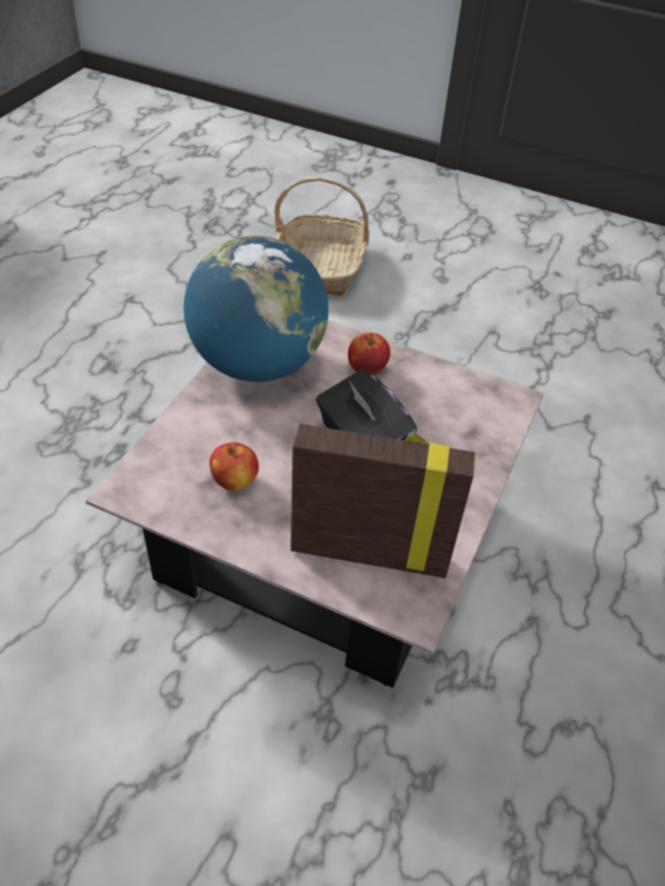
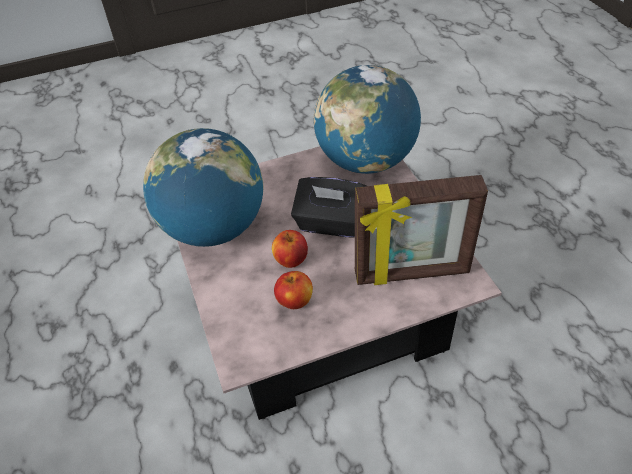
camera: 40 degrees left, 0 degrees up
basket [274,177,369,296] -> none
picture frame [291,424,475,578] -> picture frame turned 150 degrees counterclockwise [355,175,488,285]
apple [348,333,390,375] -> apple moved to [272,230,308,268]
none -> globe [314,65,421,174]

